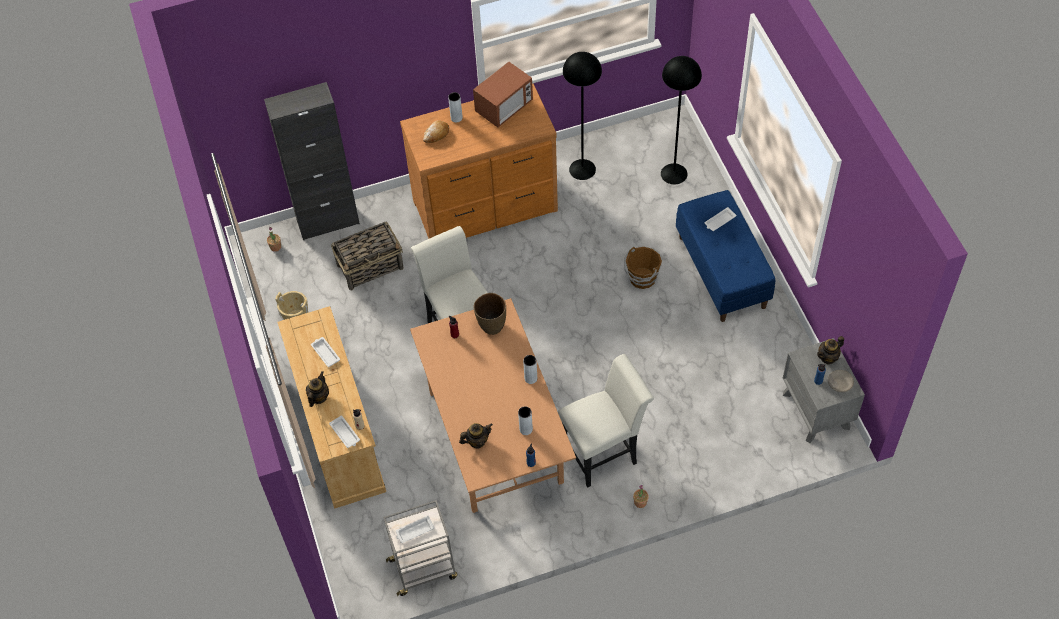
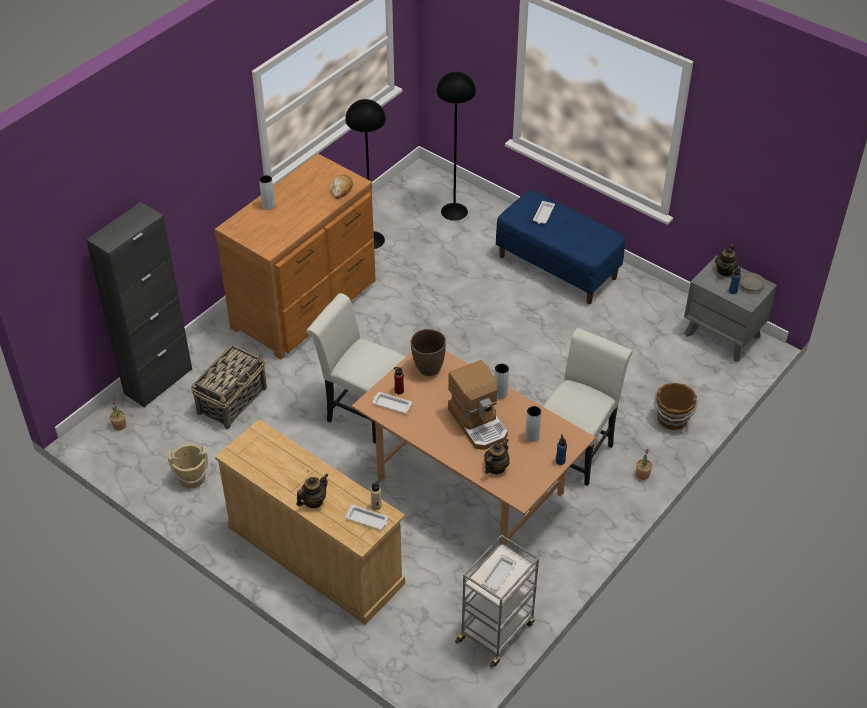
camera: 35 degrees left, 10 degrees down
teapot [306,371,329,407] -> teapot turned 60 degrees clockwise [297,474,328,508]
white tray [311,337,340,367] -> white tray moved to [373,392,412,413]
bread [423,121,449,143] -> bread moved to [330,175,353,199]
microwave [473,61,533,127] -> none
brown bucket [624,247,662,289] -> brown bucket moved to [654,383,698,430]
none -> coffee machine [448,360,508,450]

